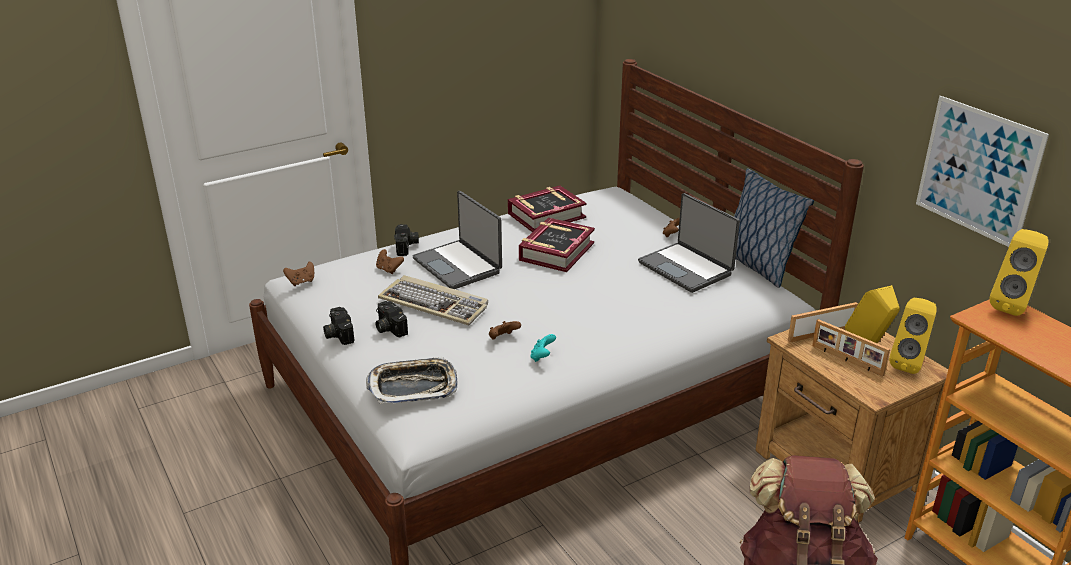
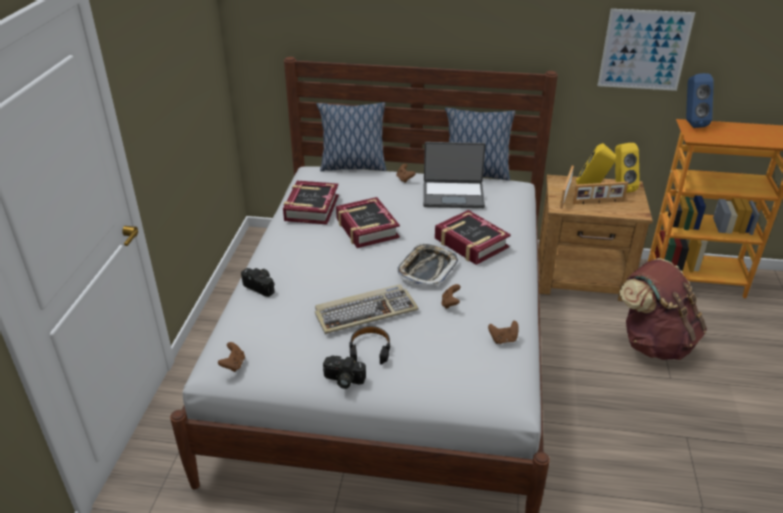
camera: 50 degrees left, 5 degrees up
tray [366,356,458,404] -> tray moved to [397,244,458,286]
camera [375,301,408,338] -> black headphones [349,326,391,365]
brown game controller [376,249,404,274] -> brown game controller moved to [488,321,519,344]
laptop [413,191,502,289] -> none
turquoise game controller [531,334,556,362] -> none
yellow speaker [989,229,1048,316] -> blue speaker [686,73,714,128]
none -> pillow [316,102,386,172]
none -> book [435,210,511,265]

